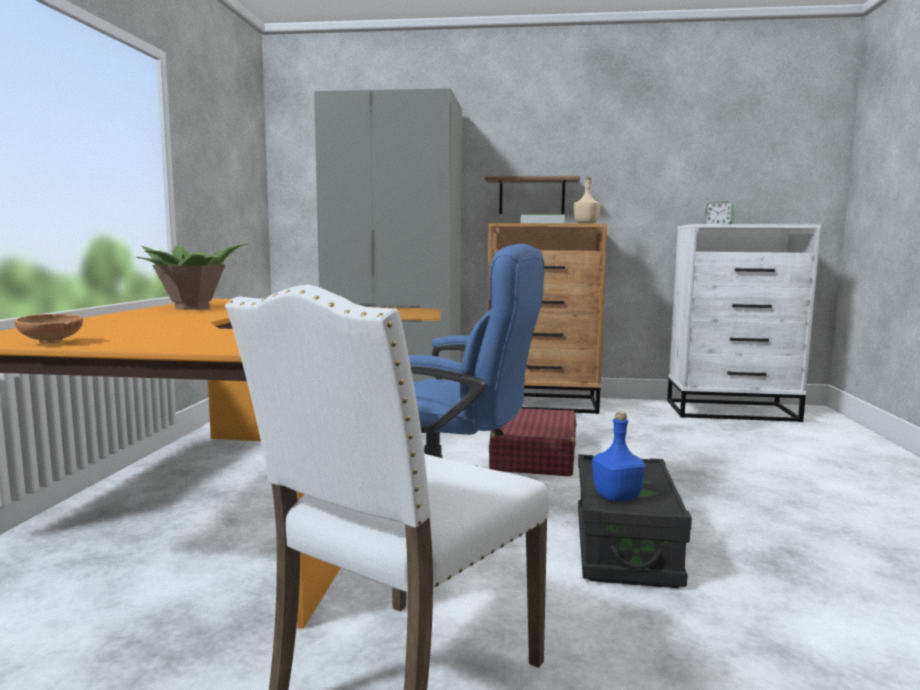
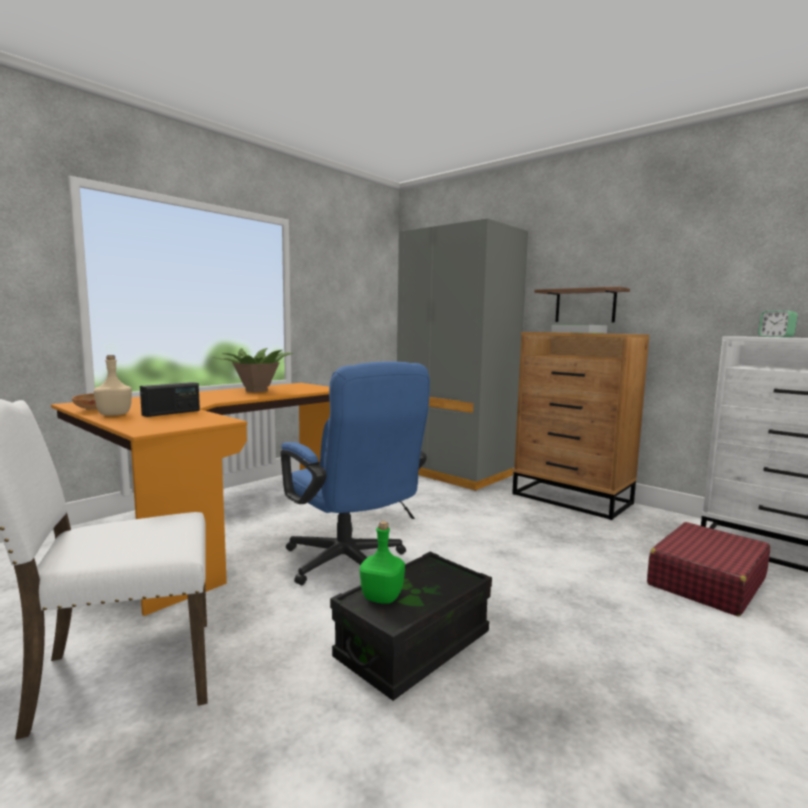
camera: 35 degrees right, 0 degrees up
red suitcase [489,408,577,476] -> red suitcase moved to [647,522,770,616]
beige bottle [574,177,601,224] -> beige bottle moved to [94,355,132,416]
blue bottle [592,412,645,502] -> green bottle [360,521,405,604]
none -> radio [140,382,200,417]

